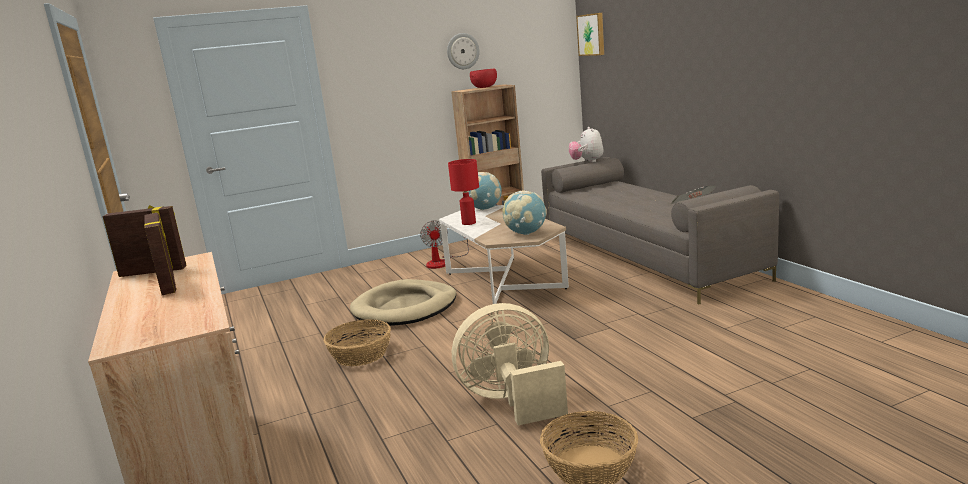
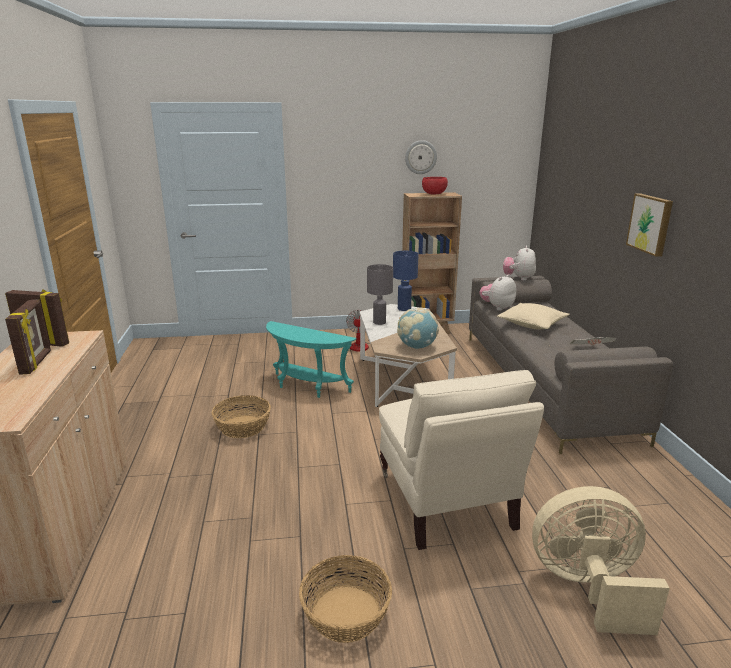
camera: 15 degrees right, 5 degrees up
beige dog bed [350,279,456,326] -> turquoise side table [266,321,357,398]
red table lamp [448,159,479,225] -> grey table lamp [367,264,393,325]
beige fan [452,303,568,426] -> beige fan moved to [532,486,670,635]
globe [467,172,502,210] -> blue table lamp [393,251,419,311]
picture [576,13,604,56] -> picture moved to [626,193,673,257]
none -> beige armchair [379,370,544,550]
none -> plush toy [479,274,516,311]
none -> beige pillow [497,303,570,330]

